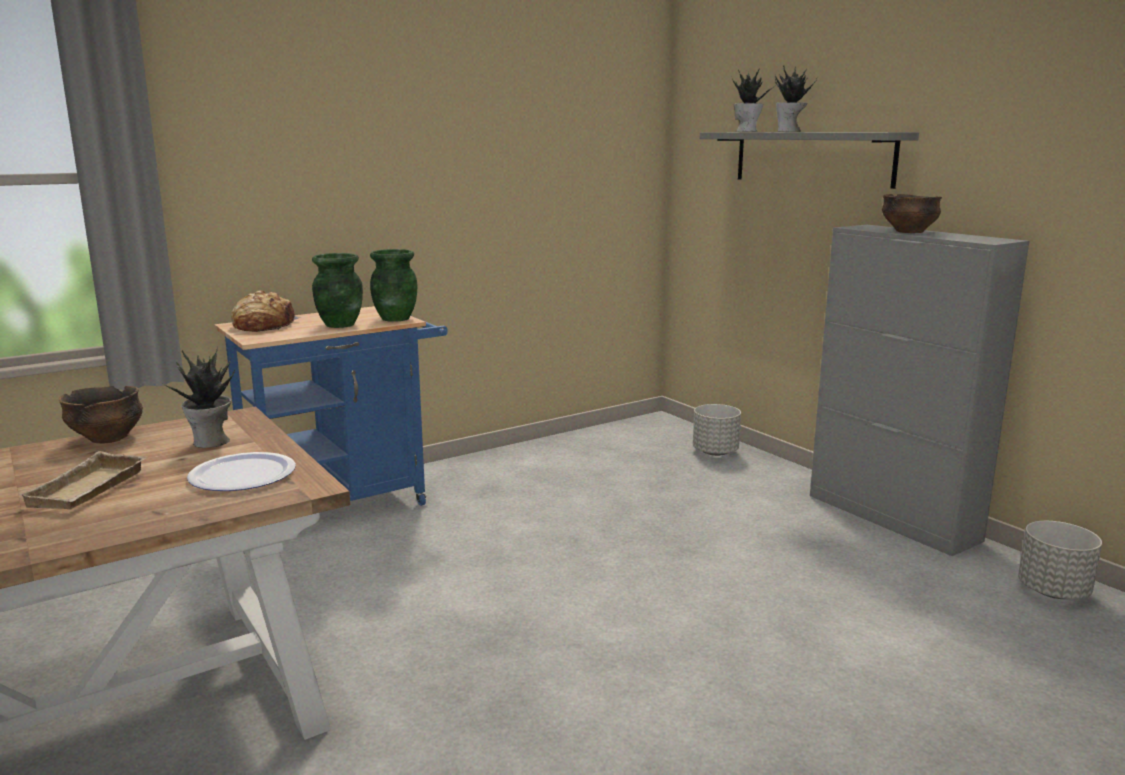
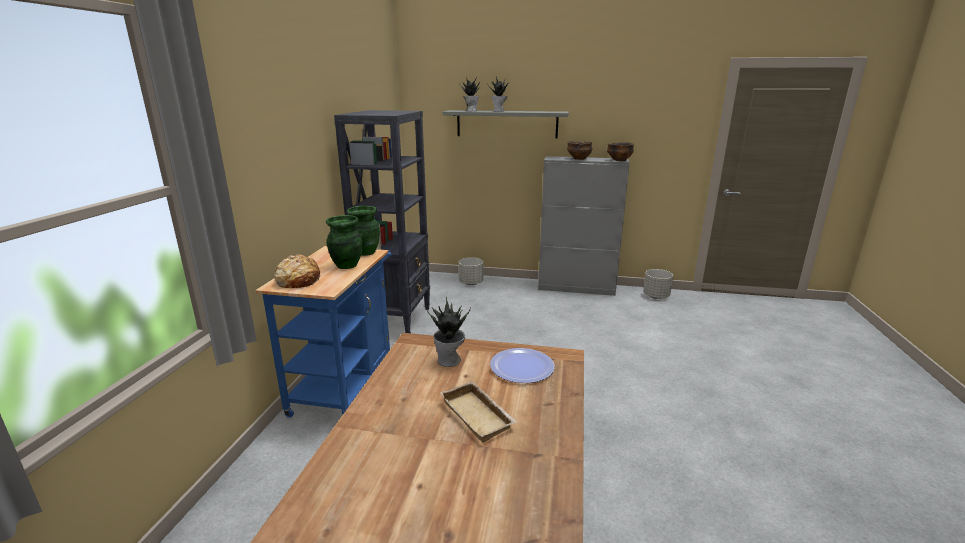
camera: 45 degrees left, 5 degrees up
bowl [59,386,143,443] -> bowl moved to [607,142,634,161]
none -> black bookcase [334,110,430,333]

